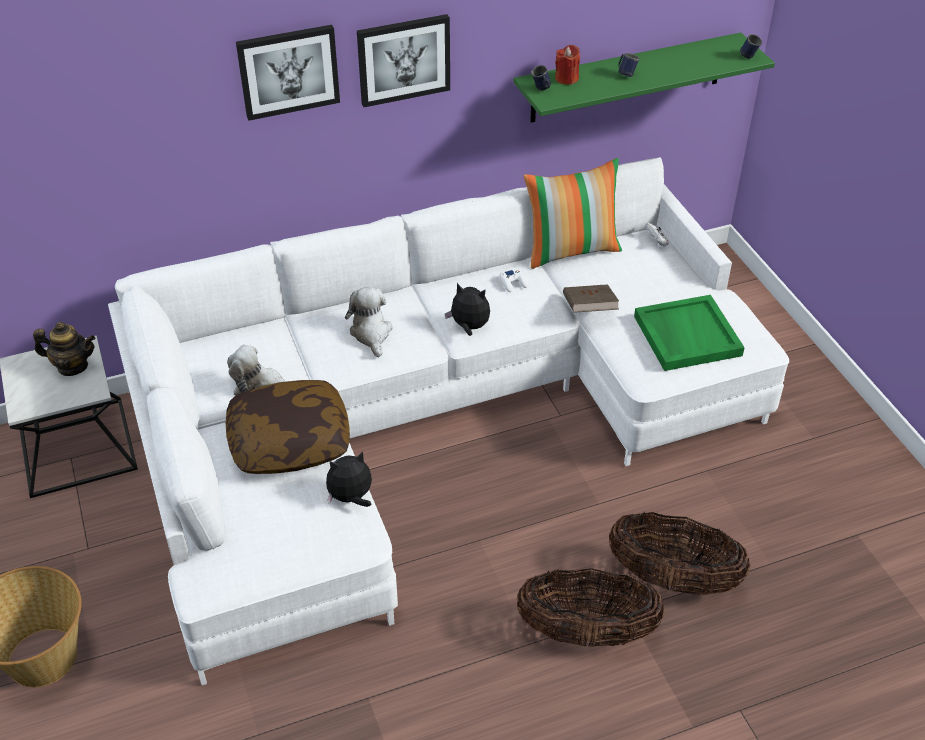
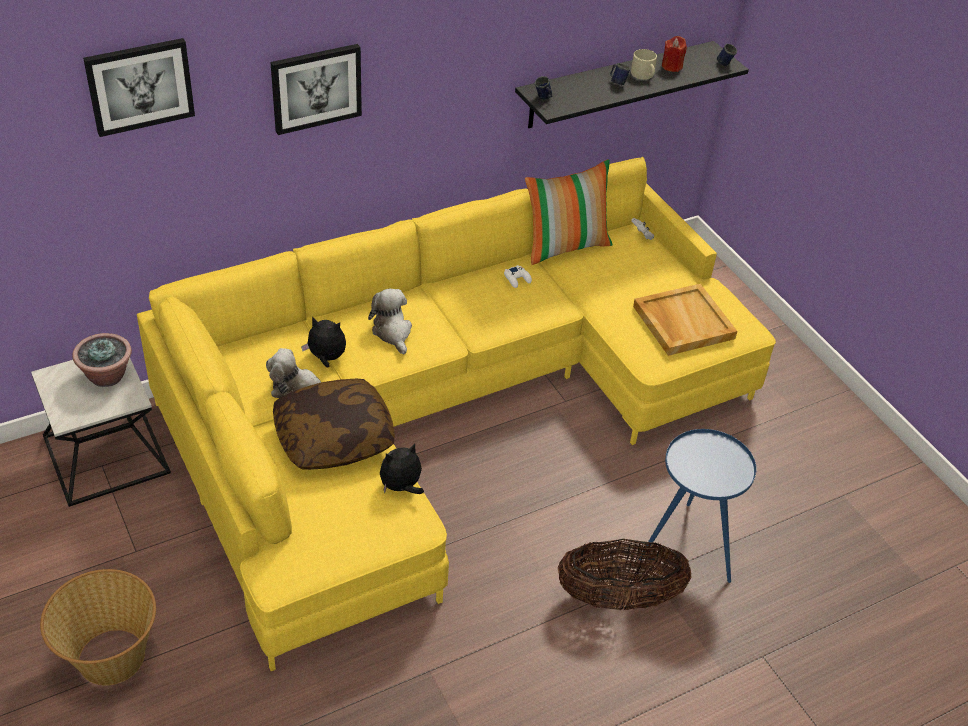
camera: 10 degrees left, 0 degrees up
teapot [33,322,95,376] -> potted plant [72,333,132,387]
white sofa [108,157,789,685] -> yellow sofa [137,157,776,671]
picture [357,14,450,107] -> picture moved to [83,38,195,137]
plush toy [445,283,490,336] -> plush toy moved to [301,317,346,367]
green shelf [513,33,775,123] -> black shelf [515,41,749,128]
red candle [555,45,580,85] -> red candle moved to [662,36,687,72]
brown book [563,284,619,313] -> none
basket [609,512,751,595] -> blue side table [638,429,757,583]
green tray [634,295,745,371] -> beige tray [633,284,737,356]
none -> beige mug [631,49,657,80]

